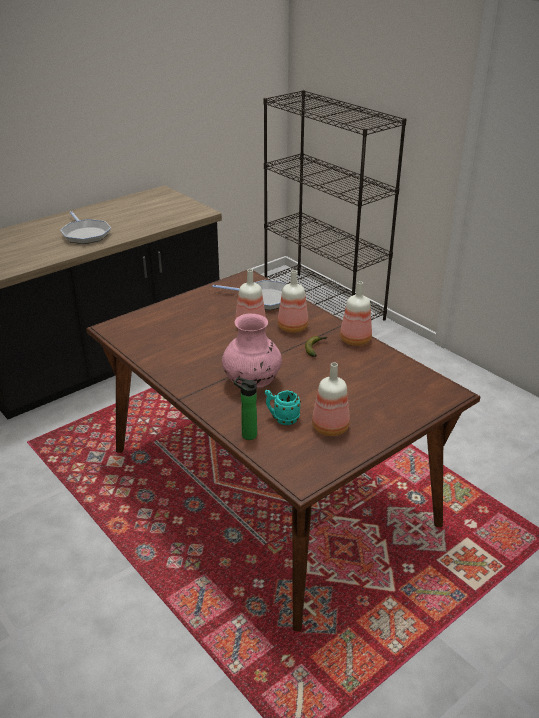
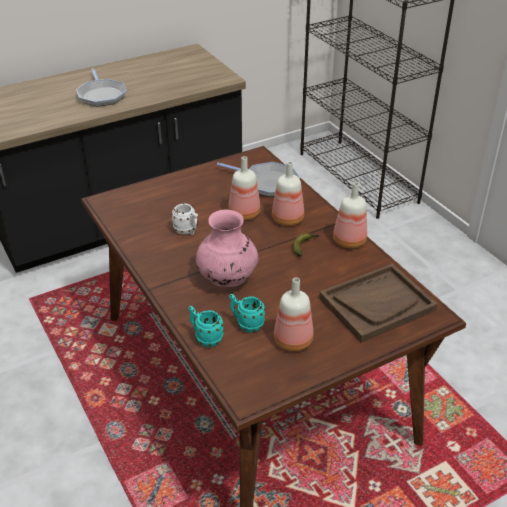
camera: 10 degrees right, 5 degrees up
bottle [234,377,257,440] -> turquoise mug [188,306,223,347]
none -> white mug [171,204,198,235]
none -> brown tray [319,264,438,343]

